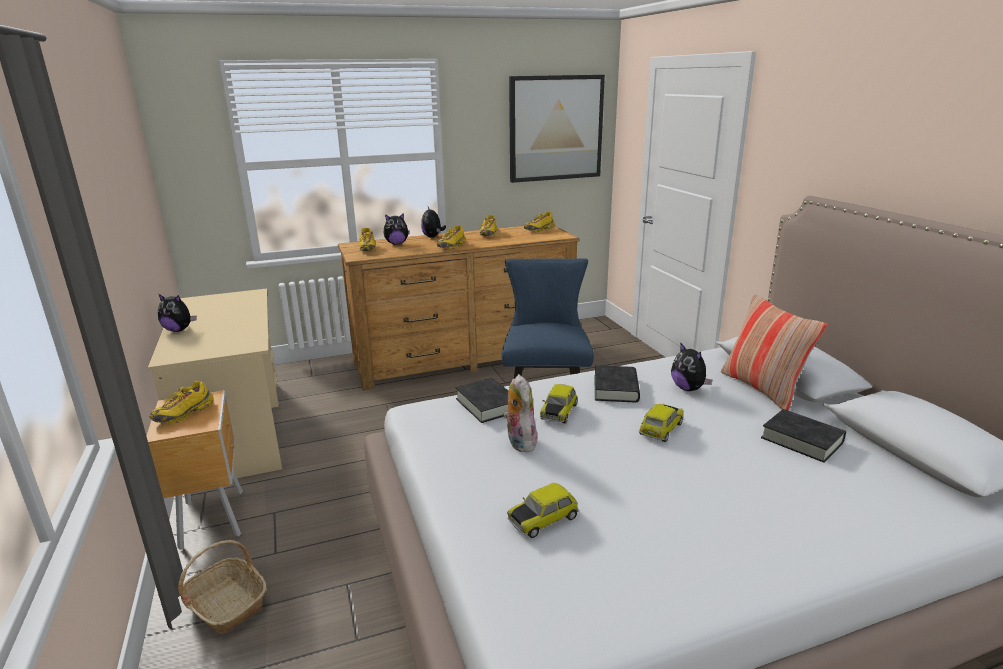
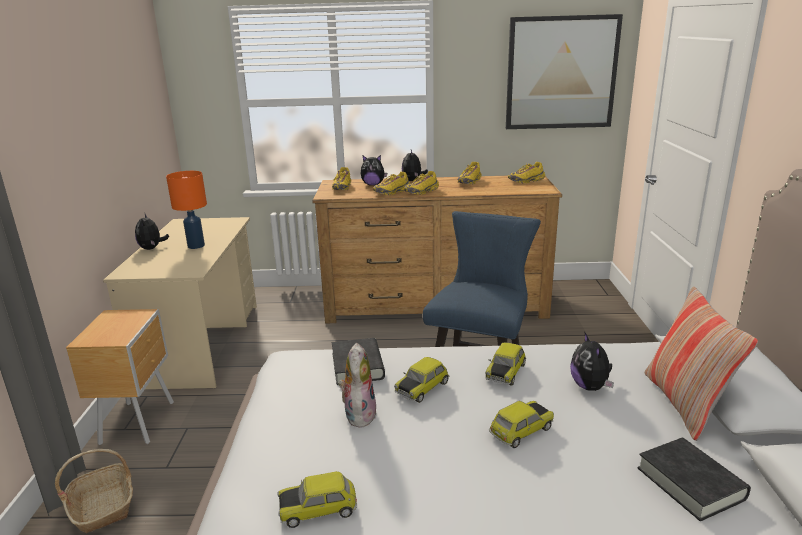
camera: 20 degrees right, 0 degrees up
yellow shoe [149,381,214,423] -> yellow shoe moved to [373,172,410,195]
plush toy [158,294,197,332] -> plush toy turned 45 degrees clockwise [135,214,169,250]
black book [594,365,640,403] -> toy car [486,342,526,386]
none -> orange table lamp [166,171,207,249]

